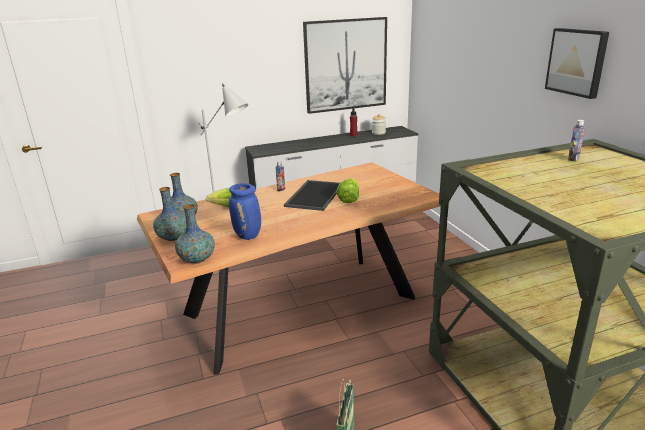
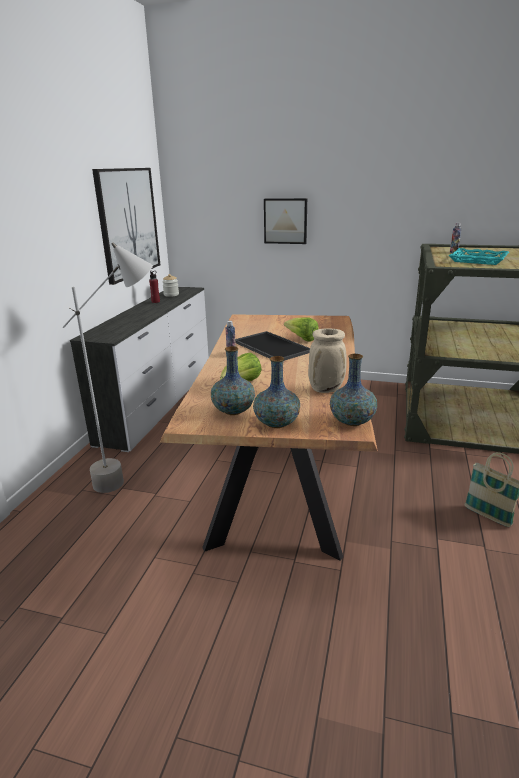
camera: 55 degrees left, 0 degrees up
blue vase [229,183,261,240] -> beige vase [308,329,347,393]
picture [545,28,609,99] -> picture moved to [264,198,307,244]
none -> turquoise tray [449,248,509,265]

